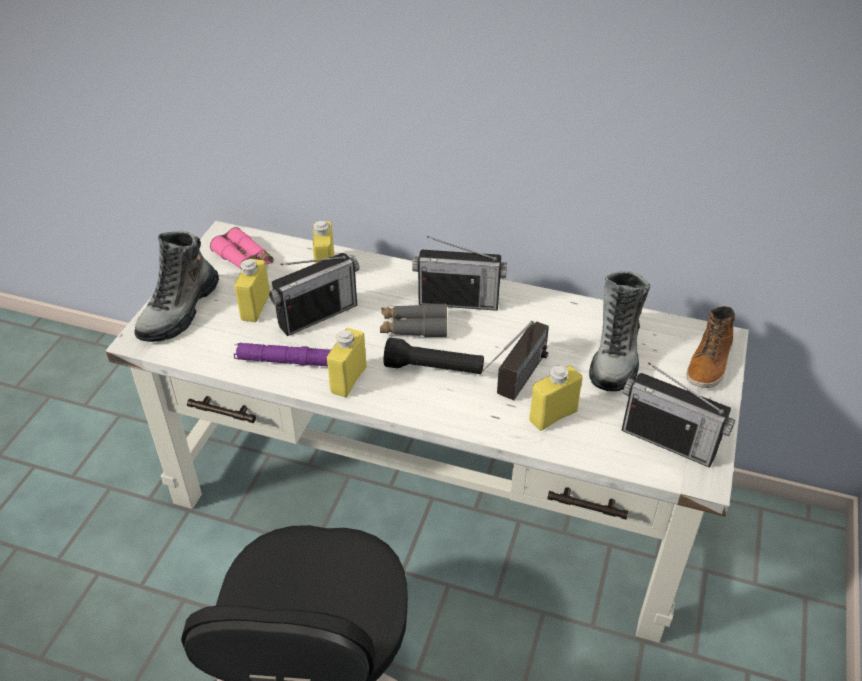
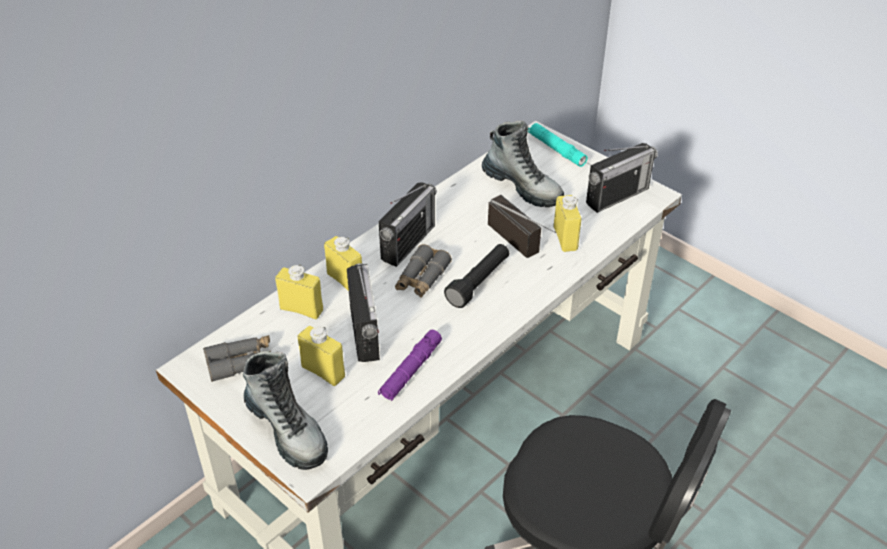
camera: 65 degrees left, 0 degrees up
pink binoculars [210,227,274,269] -> grey binoculars [203,335,271,382]
yellow bottle [327,328,367,397] -> yellow bottle moved to [324,236,362,291]
boot [686,306,735,388] -> turquoise flashlight [528,123,588,167]

